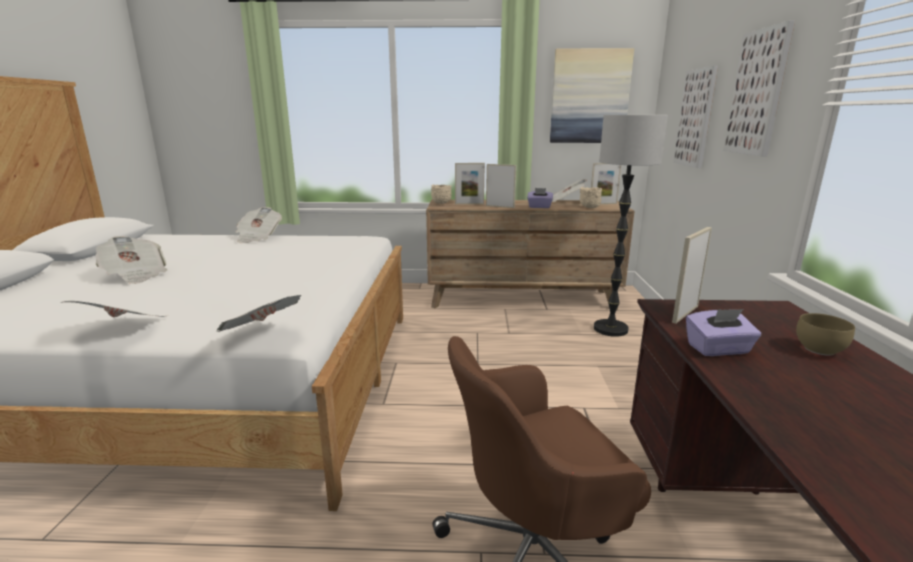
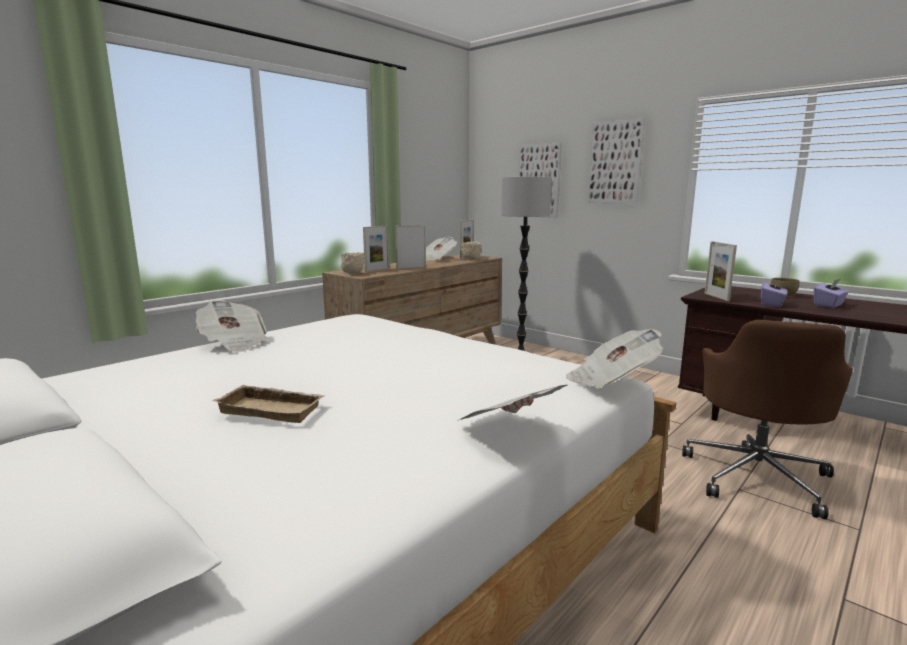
camera: 50 degrees left, 5 degrees down
newspaper [96,236,167,284] -> beige tray [212,385,326,423]
purple tissue box [527,188,553,208] -> purple tissue box moved to [814,279,849,308]
picture [550,48,634,143] -> none

